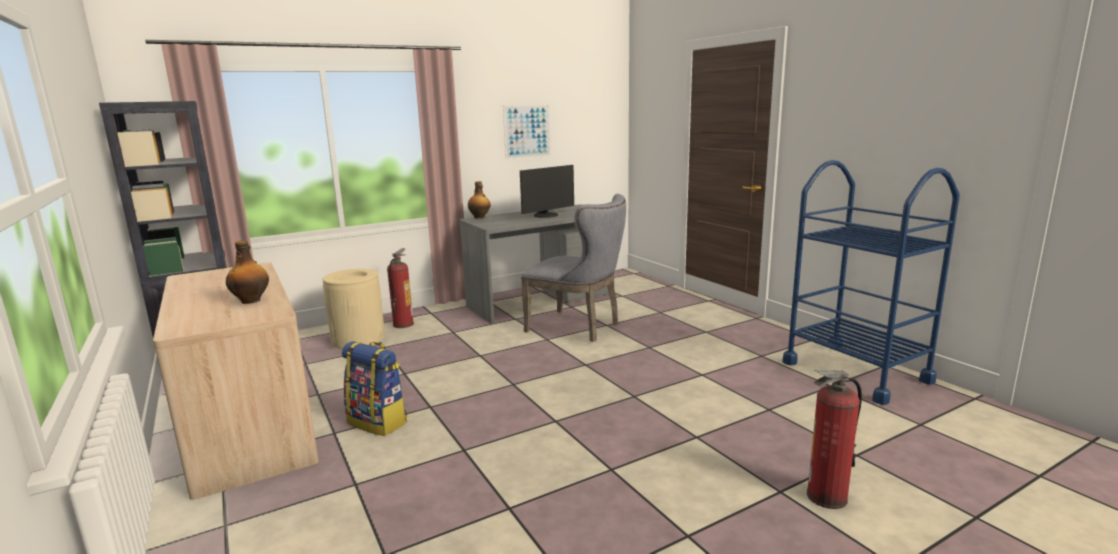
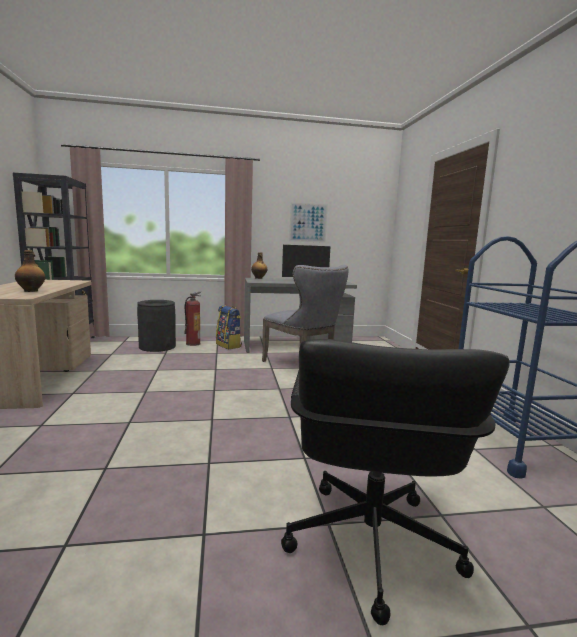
camera: 20 degrees right, 5 degrees down
beige trash can [322,269,385,349] -> black trash can [137,300,176,352]
backpack [342,341,407,436] -> backpack moved to [216,305,242,349]
fire extinguisher [807,370,862,509] -> black office chair [281,339,510,625]

